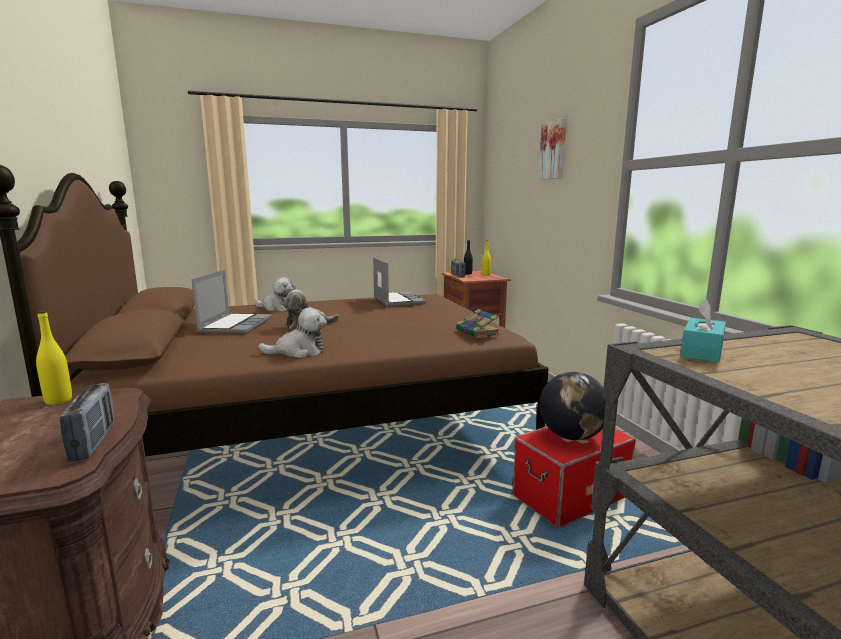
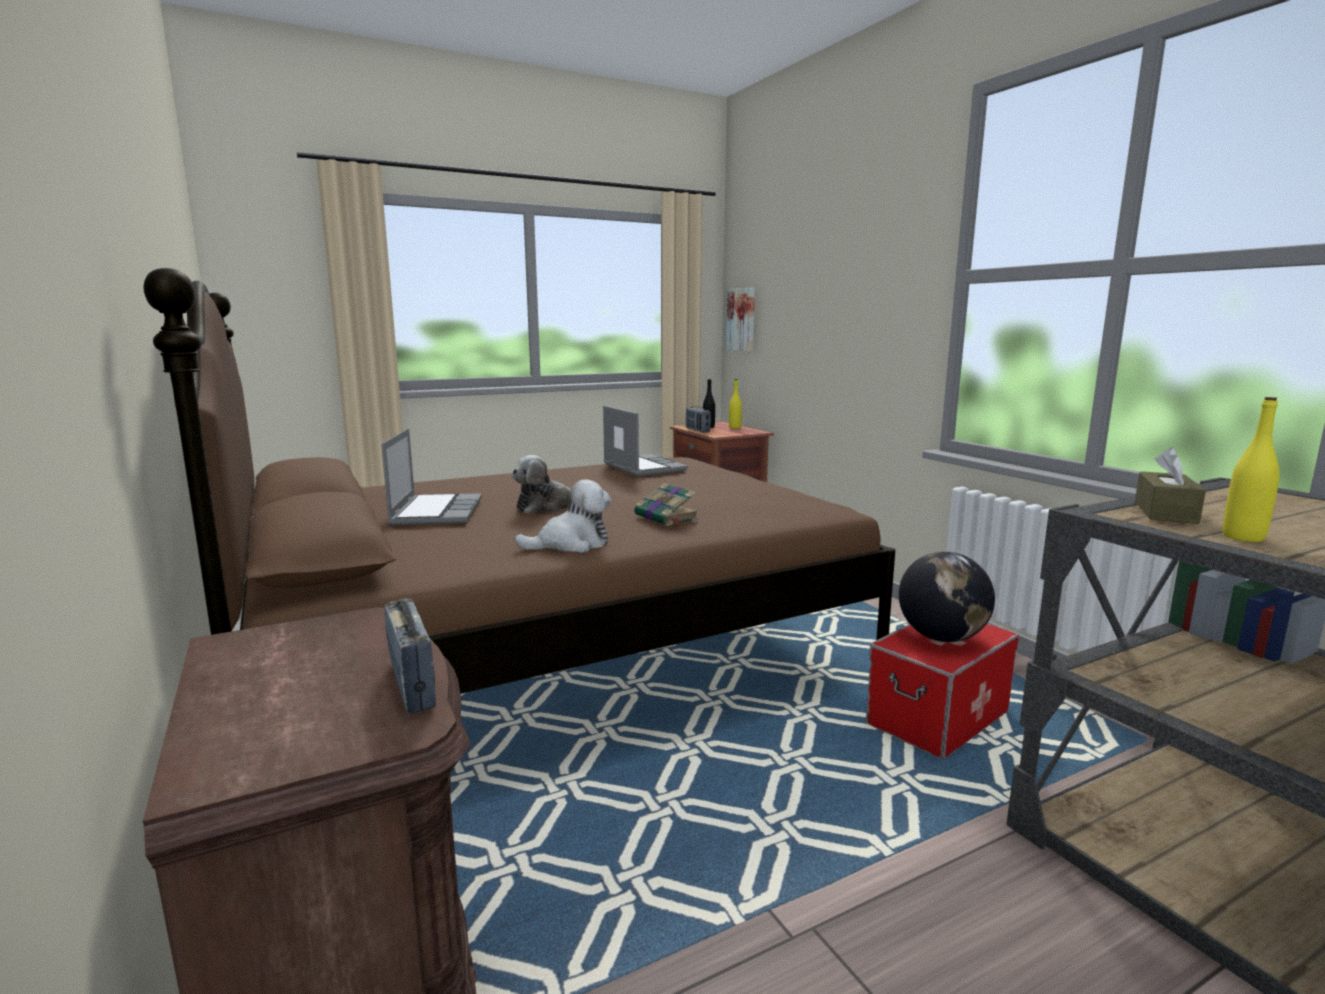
camera: 10 degrees left, 0 degrees up
yellow bottle [36,311,72,405] -> yellow bottle moved to [1223,397,1280,542]
plush toy [254,277,296,311] -> none
book [456,309,500,338] -> book moved to [634,483,699,526]
picture [538,119,566,180] -> picture moved to [726,288,755,352]
turquoise tissue box [680,300,726,363] -> brown tissue box [1135,448,1206,524]

